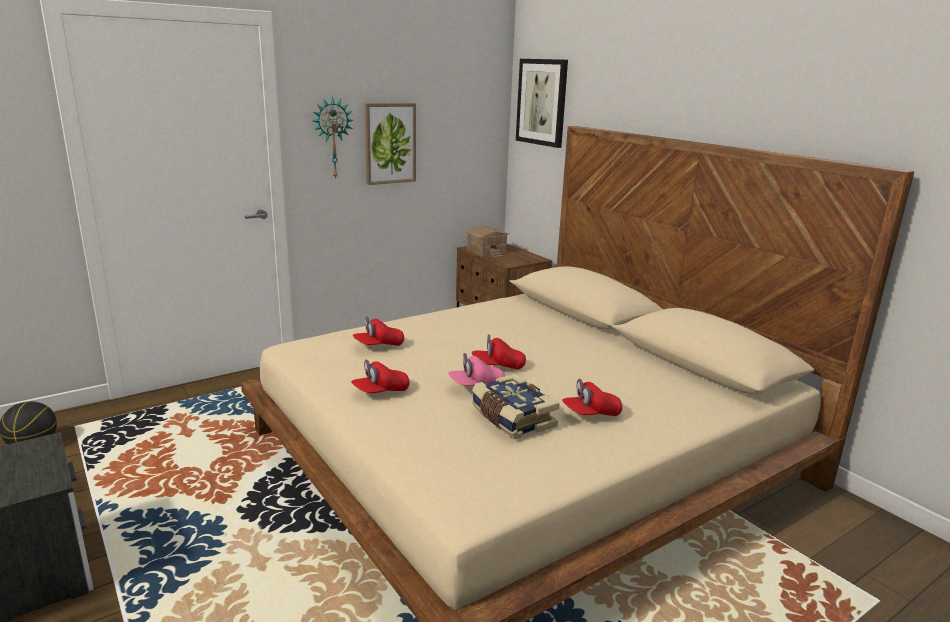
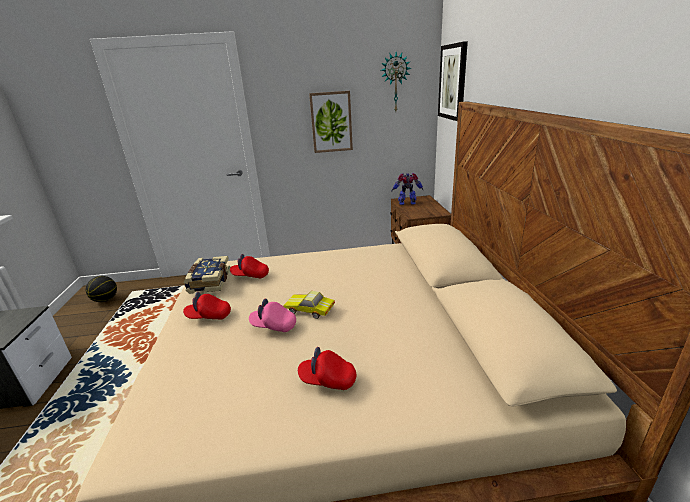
camera: 30 degrees right, 5 degrees up
wall clock [313,97,353,180] -> wall clock moved to [381,52,411,111]
toy house [464,225,509,258] -> toy robot [392,173,423,205]
red cap [472,334,526,370] -> toy car [283,291,335,319]
book [472,374,560,440] -> book moved to [184,256,230,294]

